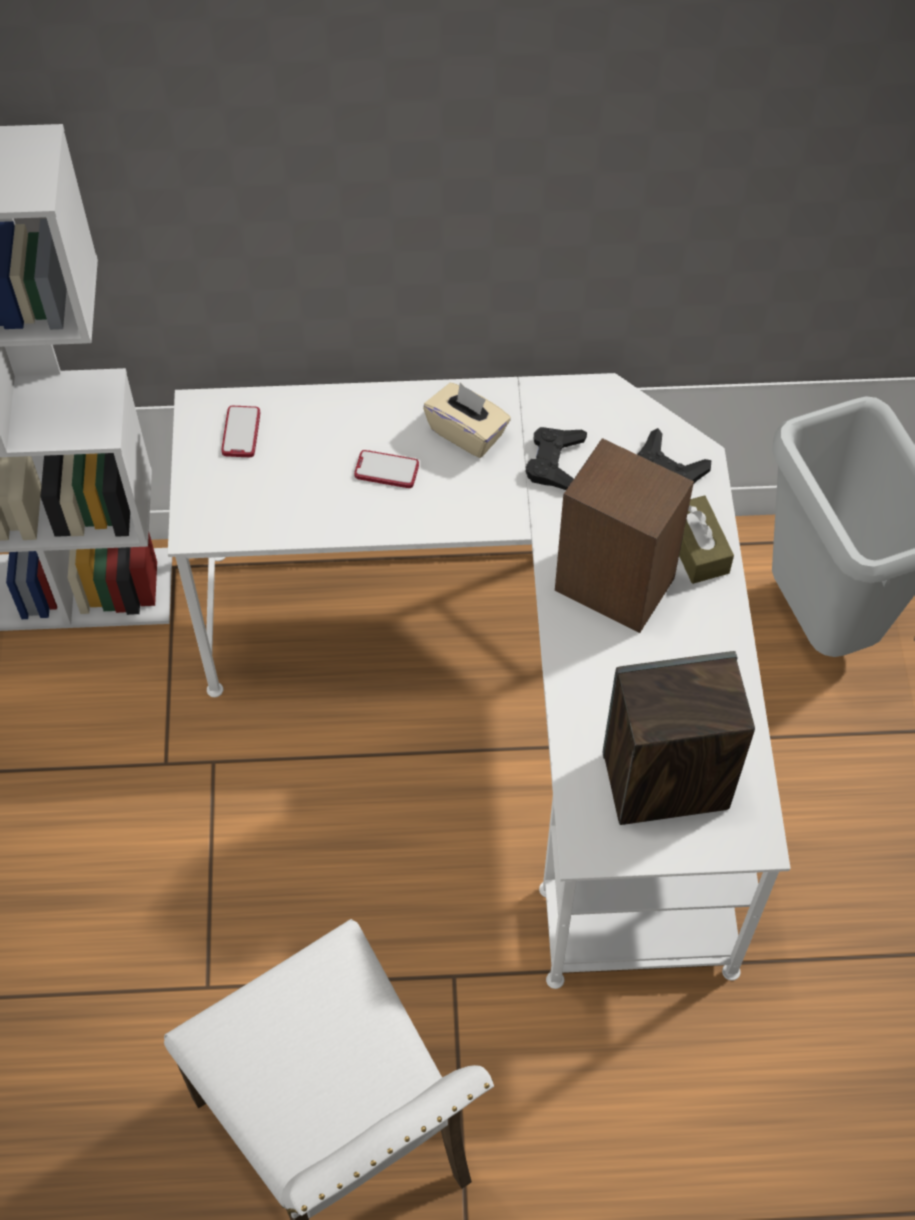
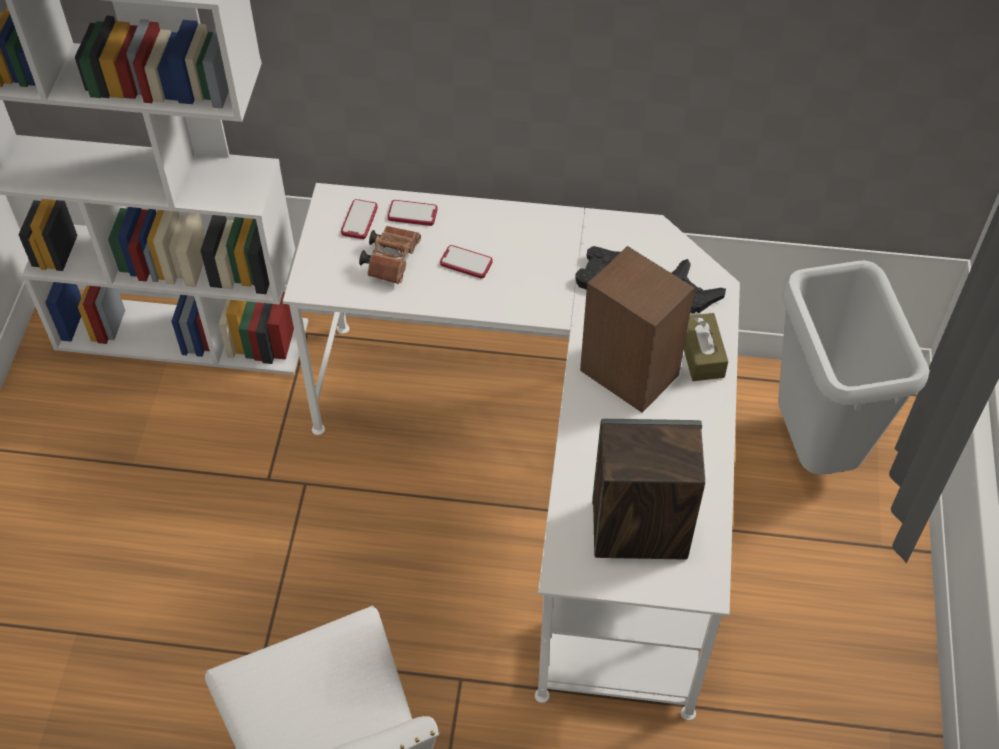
camera: 10 degrees right, 5 degrees down
beige tissue box [423,383,511,458] -> none
none -> brown binoculars [359,226,421,284]
none -> phone [388,200,438,226]

